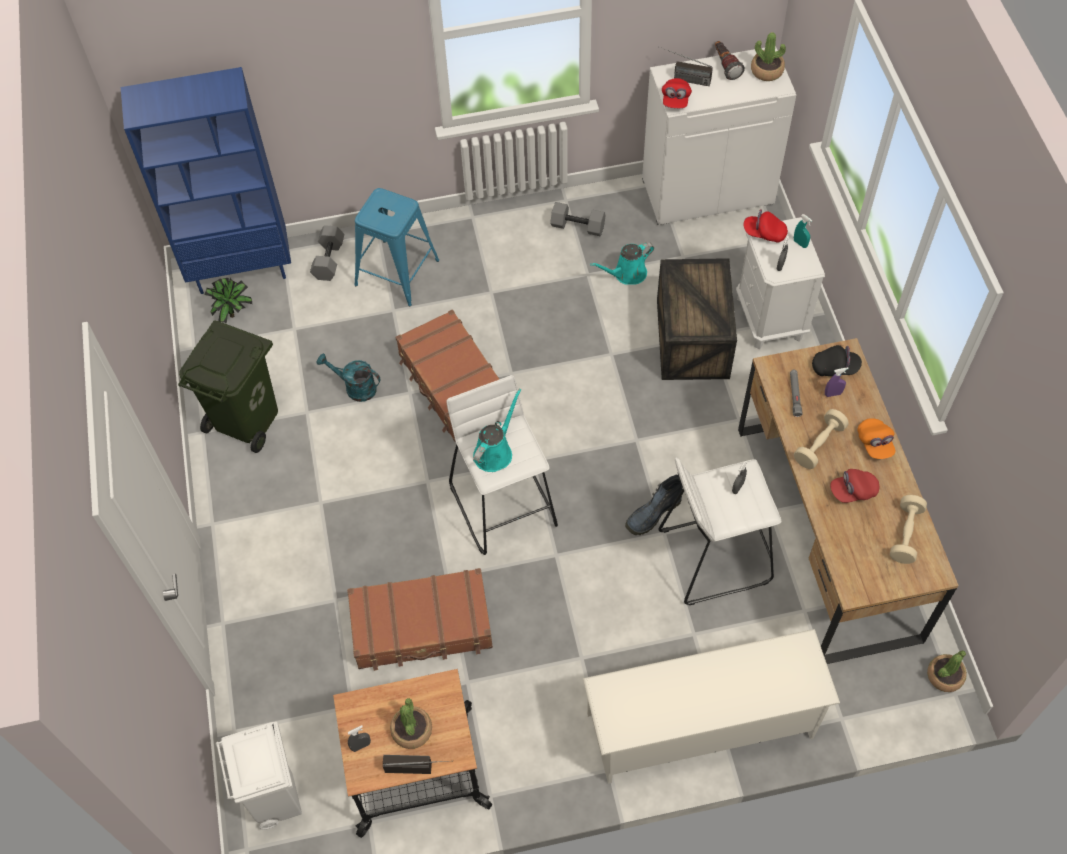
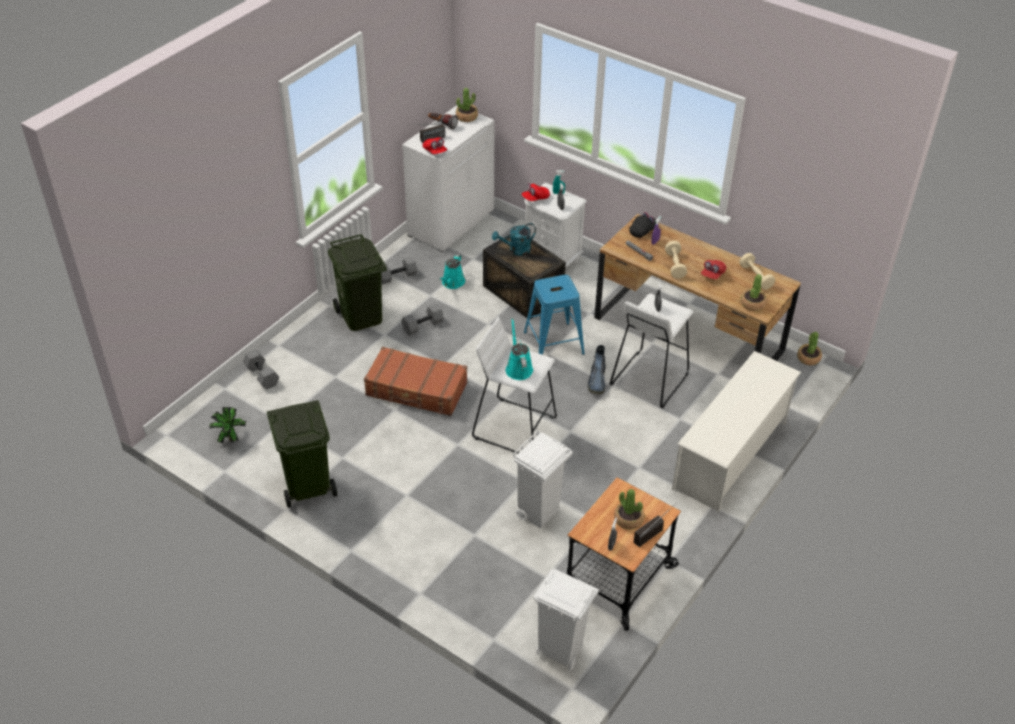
camera: 45 degrees left, 15 degrees down
blue bookcase [121,67,291,294] -> none
turquoise watering can [317,353,381,402] -> turquoise watering can moved to [492,223,536,255]
brown suitcase [347,568,493,671] -> white trash can [513,430,572,529]
blue stool [354,188,439,306] -> blue stool moved to [524,275,585,355]
orange cap [857,418,895,459] -> none
none -> green trash can [328,234,387,331]
none -> grey dumbbell [401,304,444,336]
none -> potted plant [740,274,767,311]

